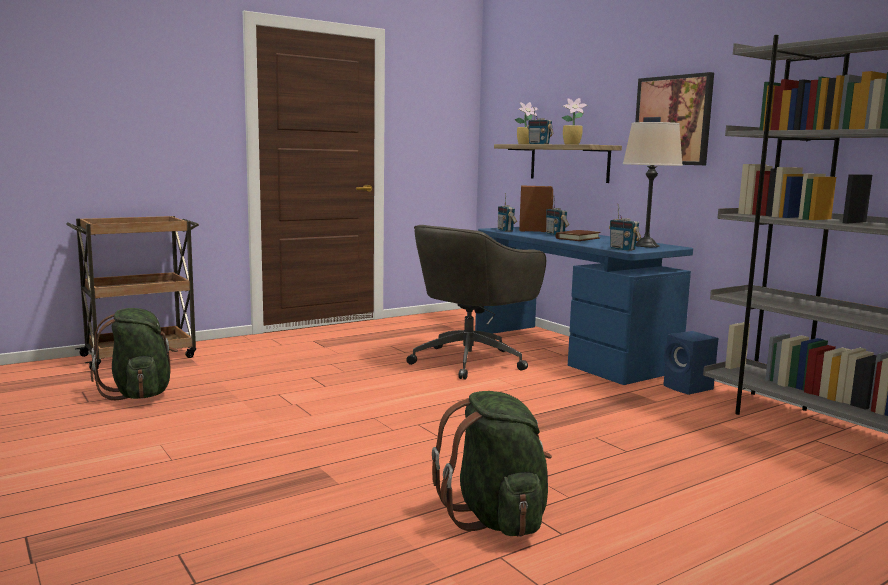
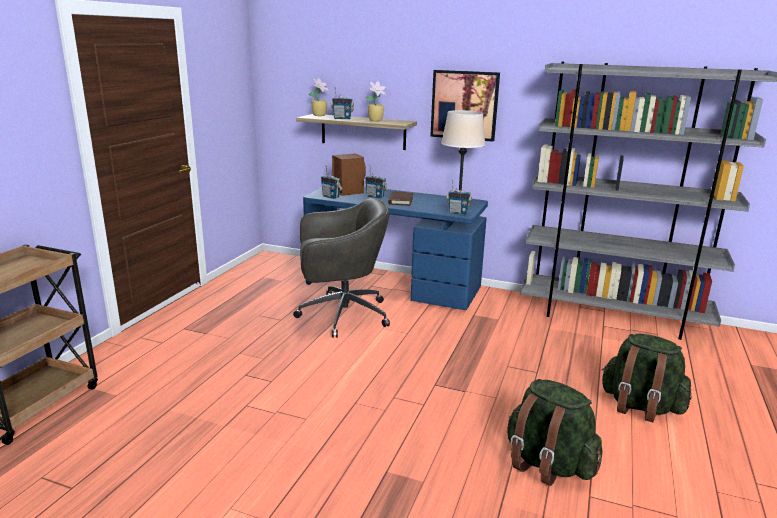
camera: 35 degrees left, 10 degrees up
green backpack [91,308,178,400] -> green backpack moved to [601,334,692,422]
grey office chair [406,225,546,380] -> grey office chair turned 105 degrees counterclockwise [293,198,390,338]
blue speaker [663,331,718,395] -> none

